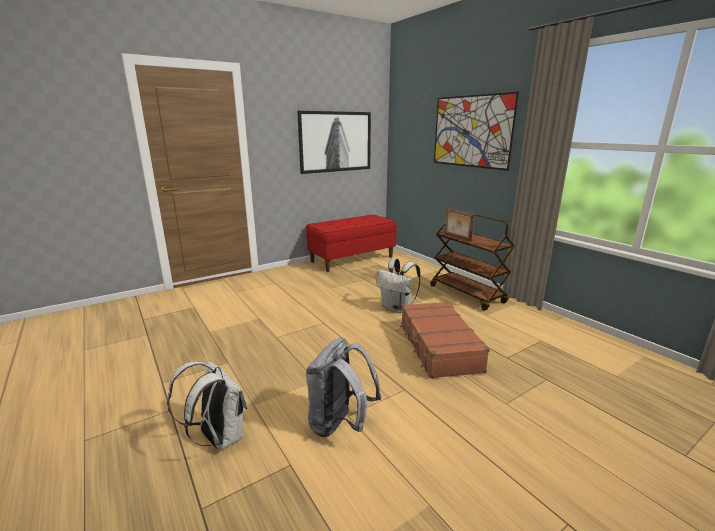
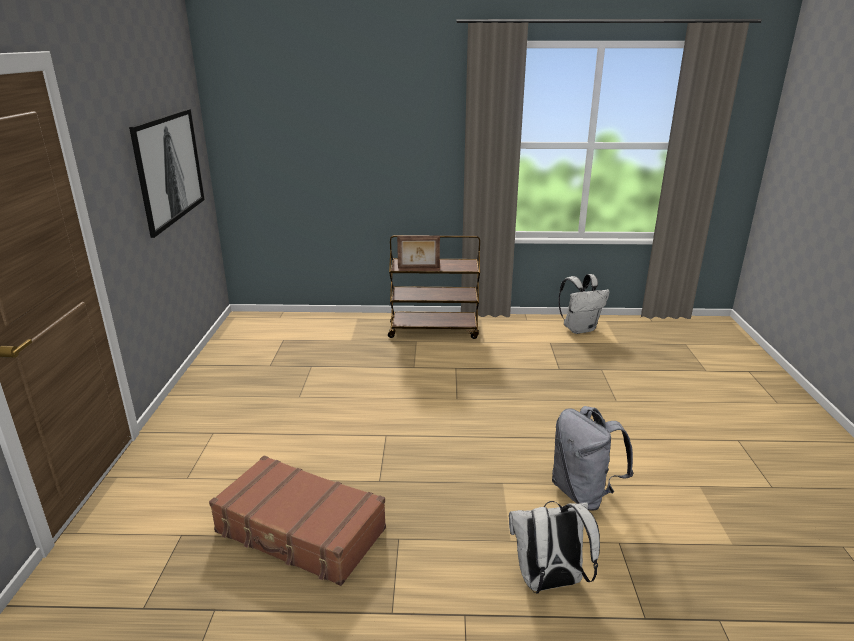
camera: 55 degrees left, 5 degrees up
red bench [306,214,397,272] -> none
white backpack [376,258,421,313] -> white backpack moved to [558,274,610,334]
brown suitcase [400,301,490,378] -> brown suitcase moved to [209,455,386,586]
picture [434,92,519,171] -> none

